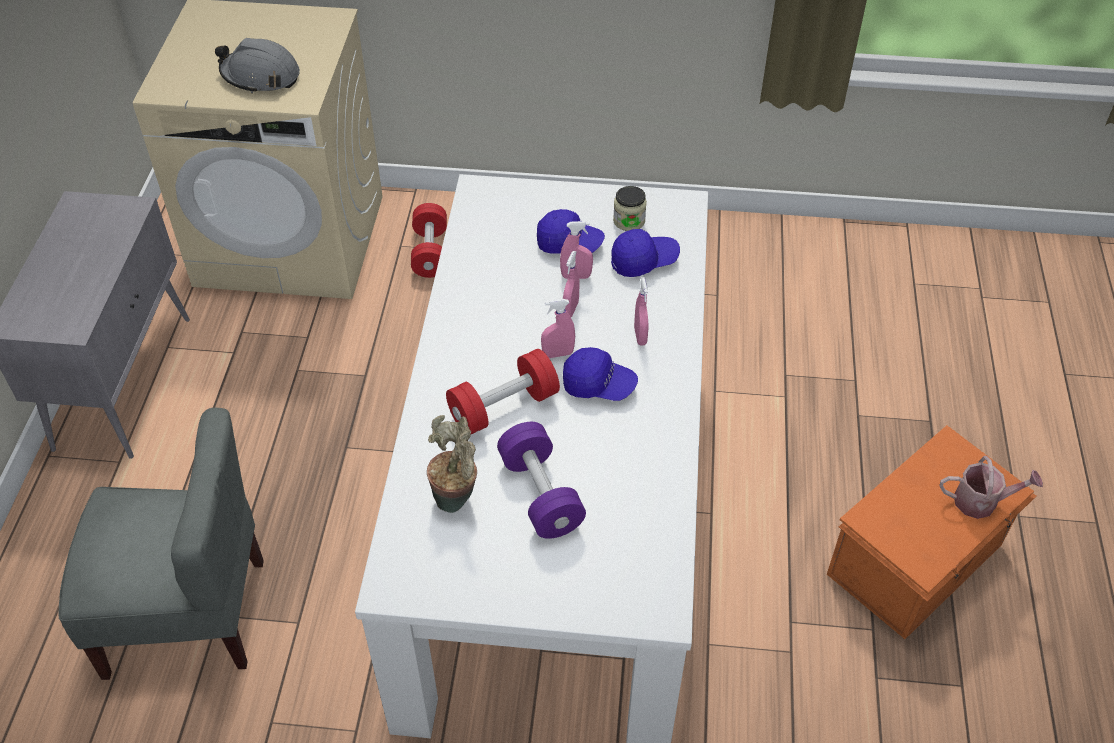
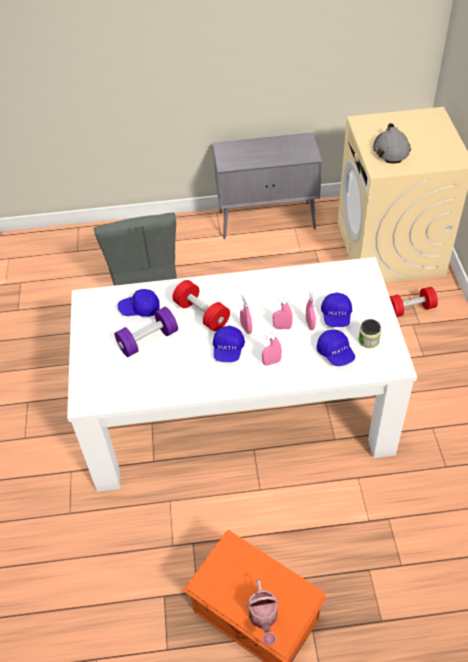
camera: 80 degrees right, 0 degrees up
potted plant [427,415,477,513] -> blue cap [117,289,160,317]

